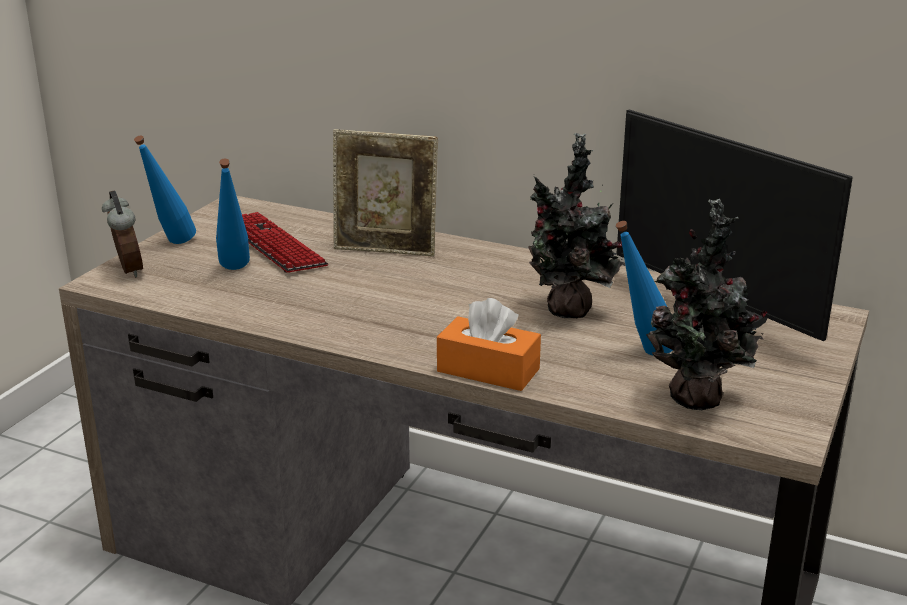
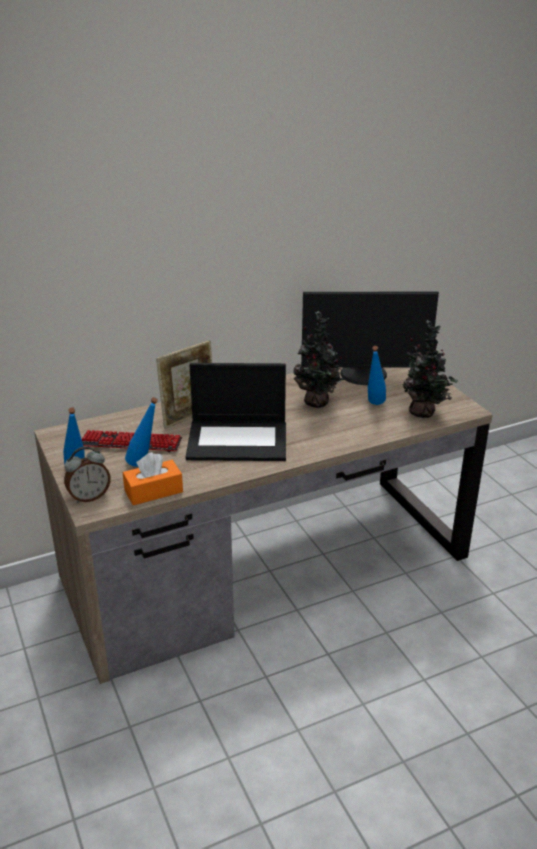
camera: 50 degrees left, 5 degrees up
alarm clock [102,190,143,278] -> alarm clock turned 135 degrees clockwise [64,447,110,503]
orange tissue box [437,298,541,391] -> orange tissue box moved to [123,452,183,505]
none -> laptop [186,363,286,461]

